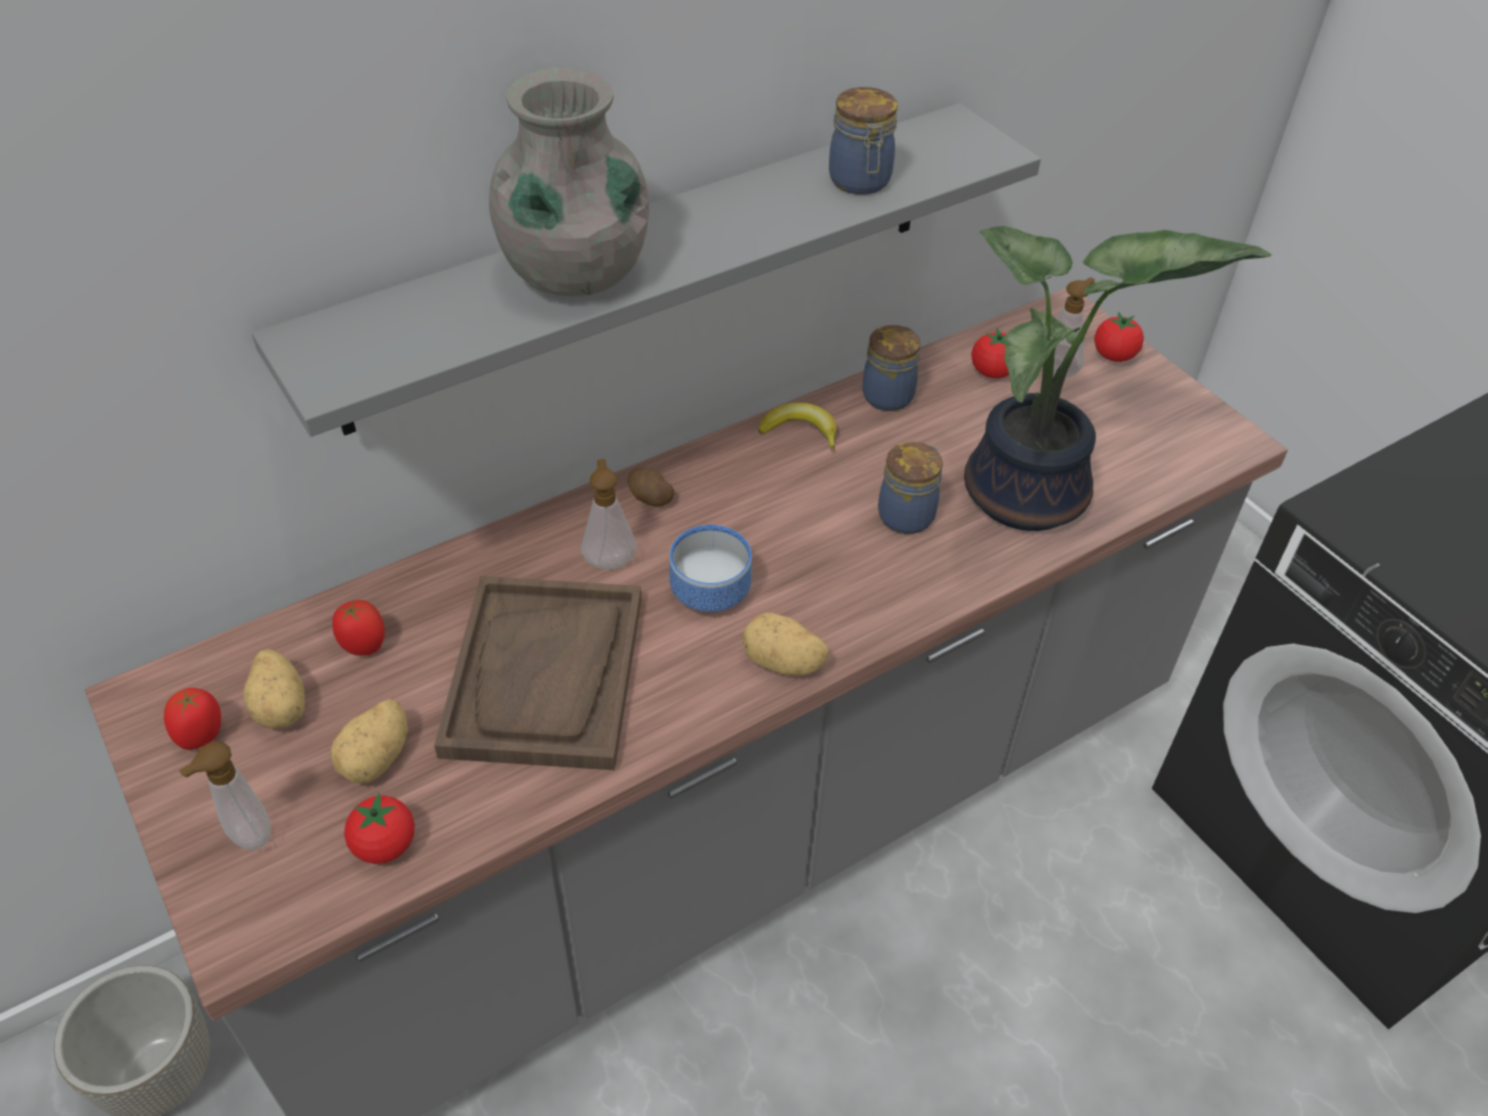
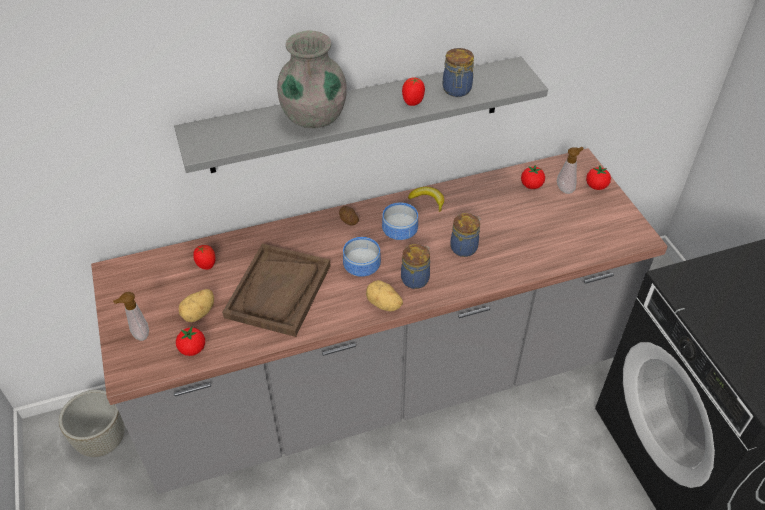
camera: 15 degrees right, 0 degrees up
tomato [164,688,221,750] -> tomato moved to [402,77,425,106]
potato [243,649,305,729] -> none
soap dispenser [581,459,637,569] -> none
jar [862,325,920,411] -> jar moved to [401,244,430,289]
potted plant [964,226,1271,531] -> none
none -> bowl [382,202,418,240]

